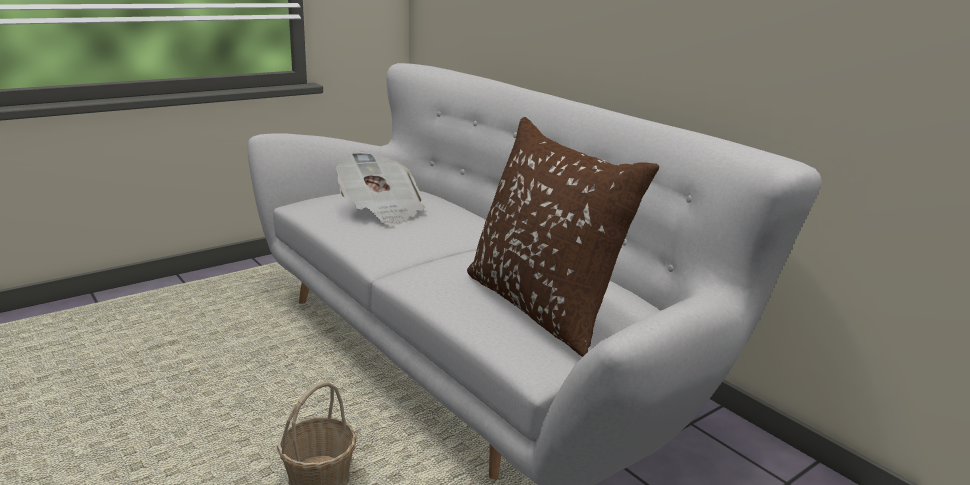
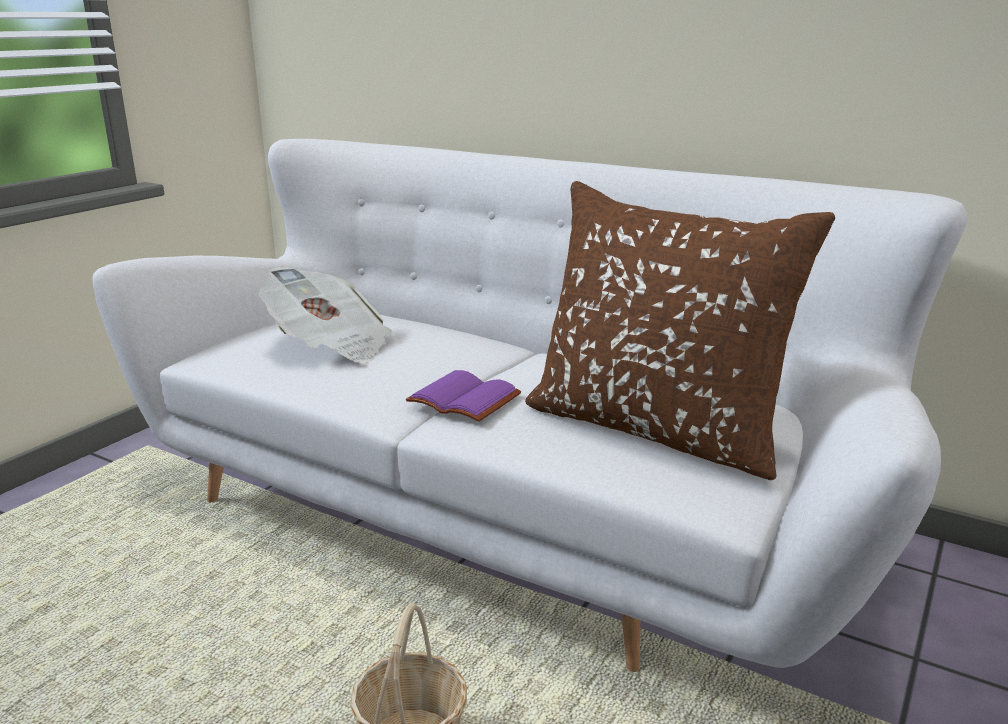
camera: 20 degrees left, 0 degrees up
none -> purple book [406,370,521,422]

